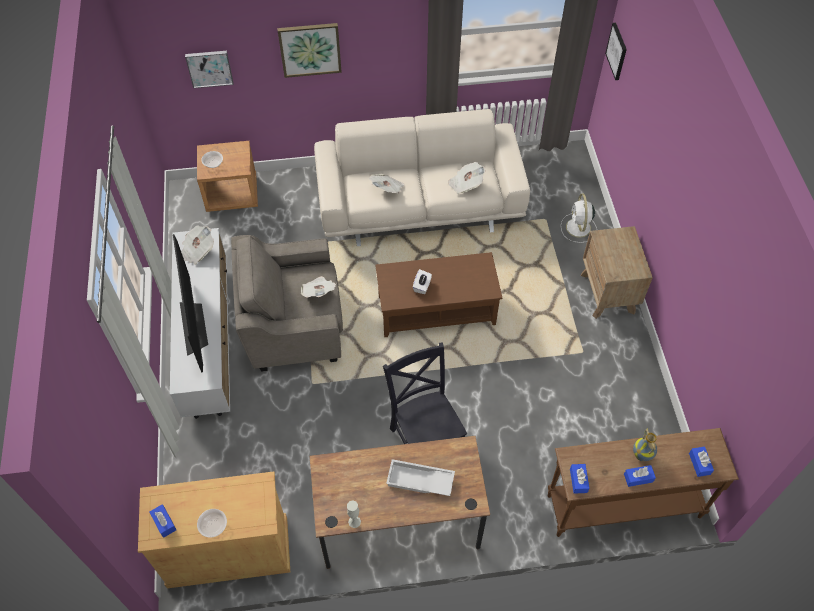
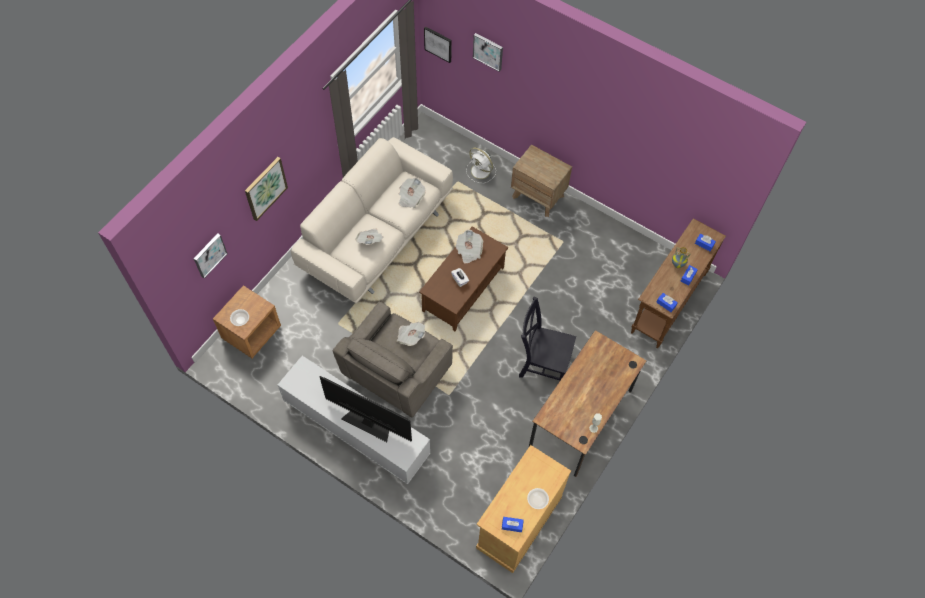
camera: 50 degrees left, 5 degrees up
newspaper [181,225,214,265] -> newspaper moved to [455,230,483,264]
white tray [386,459,455,496] -> none
none -> picture [473,33,503,72]

